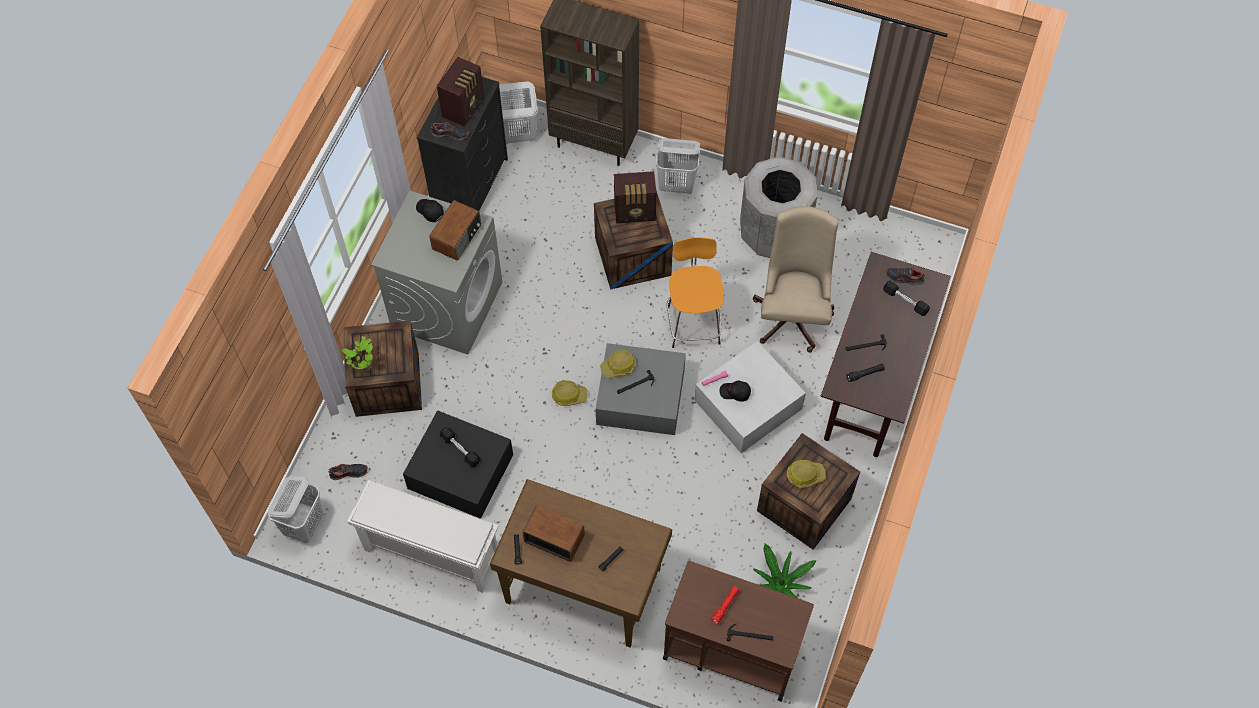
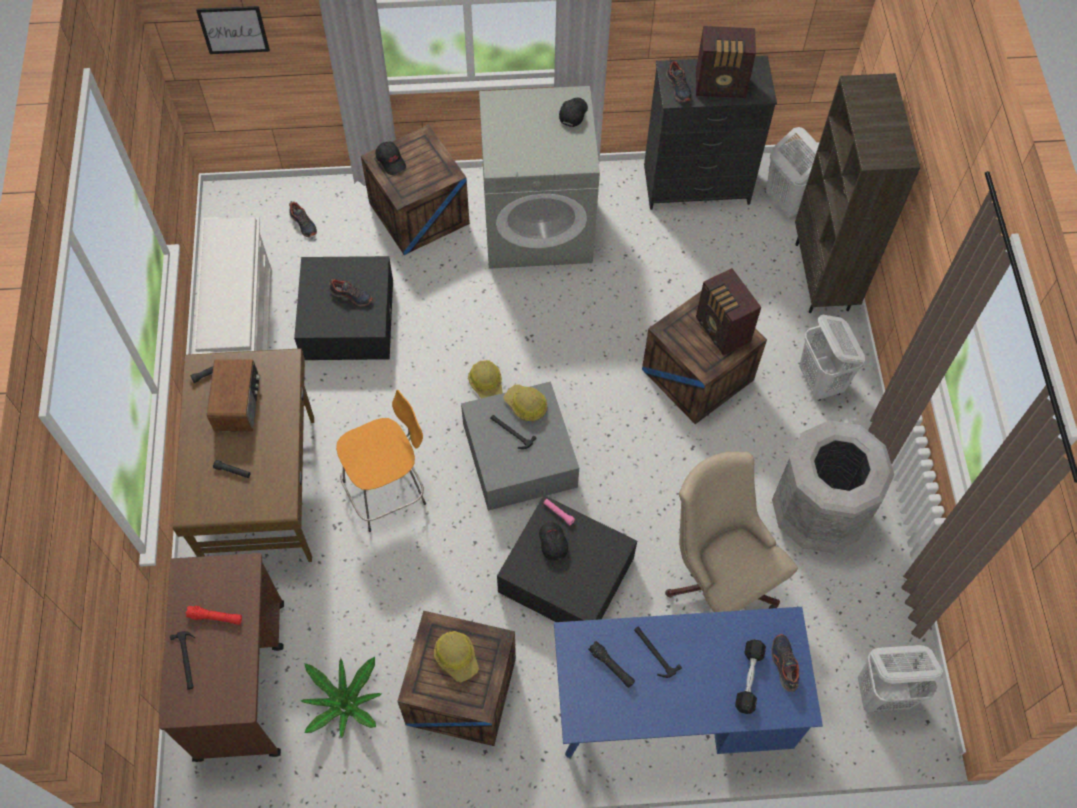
camera: 65 degrees right, 0 degrees up
white laundry basket [268,476,323,543] -> white laundry basket moved to [858,645,943,712]
potted plant [342,336,373,373] -> black cap [376,141,406,175]
radio [430,200,481,261] -> none
black dumbbell [440,428,480,467] -> shoe [329,279,372,306]
orange stool [667,237,724,348] -> orange stool moved to [336,390,426,532]
white storage box [694,341,806,453] -> black storage box [497,495,637,622]
beige office chair [753,206,839,353] -> beige office chair turned 105 degrees counterclockwise [665,452,798,612]
brown desk [820,252,951,457] -> blue desk [554,607,823,758]
none -> picture [196,6,270,54]

